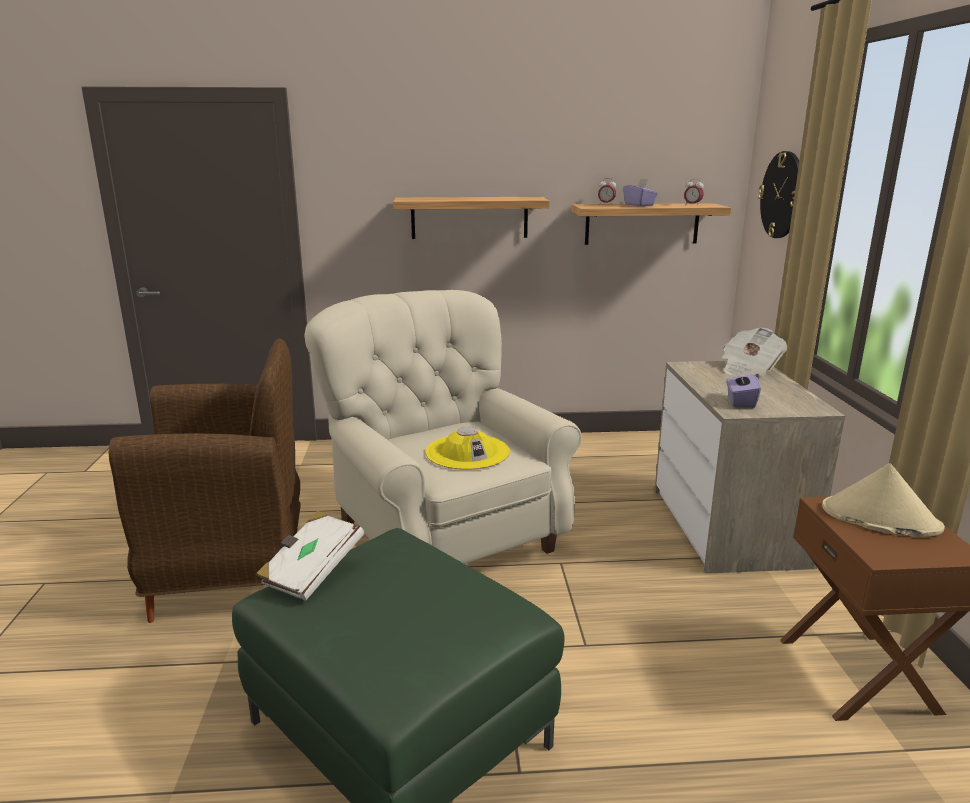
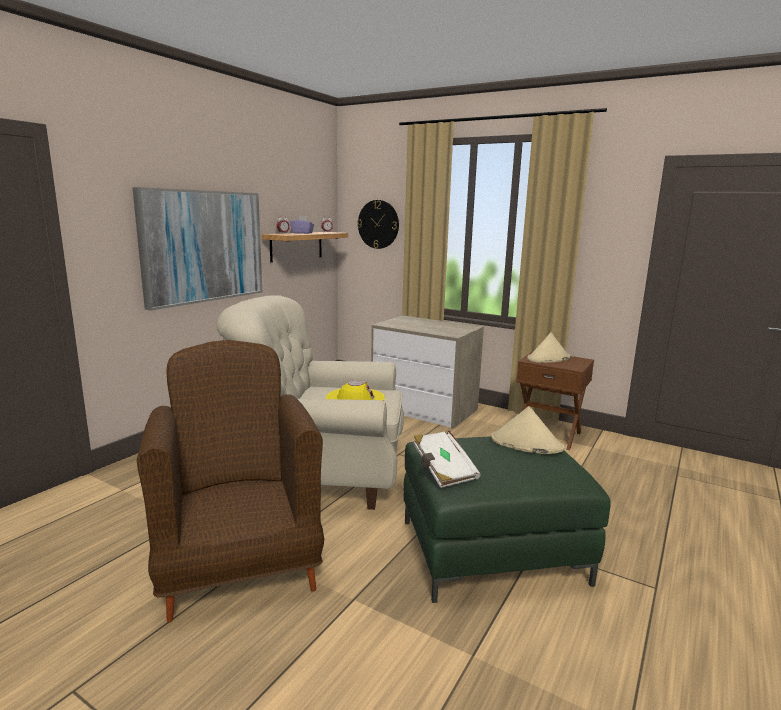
camera: 55 degrees left, 5 degrees down
brown armchair [109,338,300,623] -> brown armchair turned 45 degrees counterclockwise [137,340,324,622]
shelf [393,197,550,239] -> picture [132,187,262,311]
newspaper [722,328,787,375] -> none
purple tissue box [726,367,761,408] -> none
none -> beige hat [491,406,565,454]

